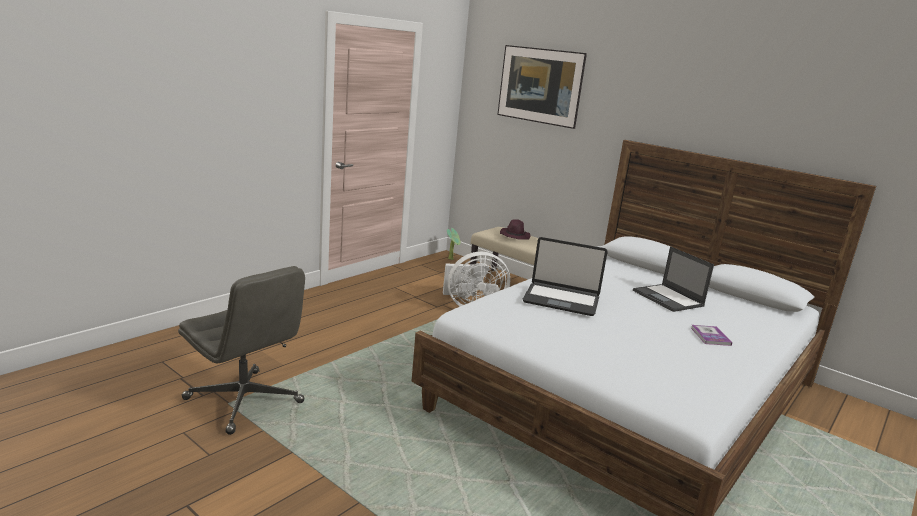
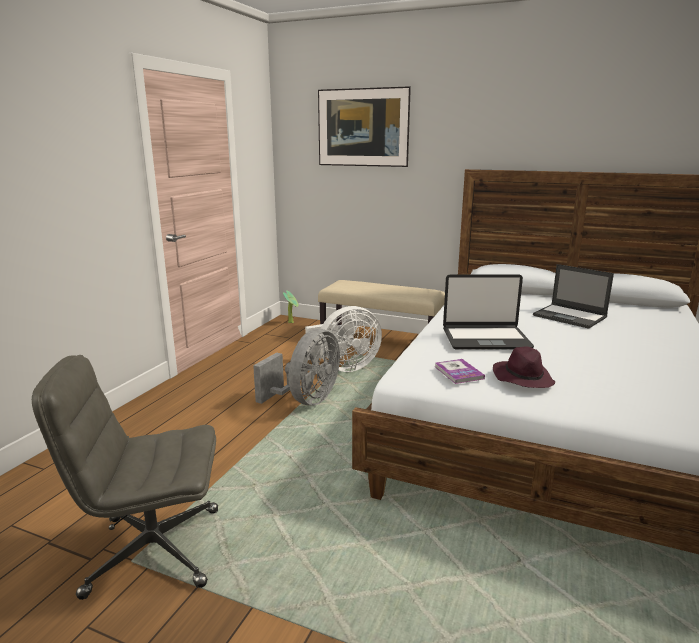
camera: 15 degrees left, 0 degrees up
grey office chair [178,266,305,435] -> grey office chair turned 150 degrees clockwise [32,355,218,600]
purple hat [500,219,530,240] -> purple hat moved to [493,347,555,388]
book [691,325,732,346] -> book moved to [435,359,485,384]
none -> grey fan [253,329,340,405]

